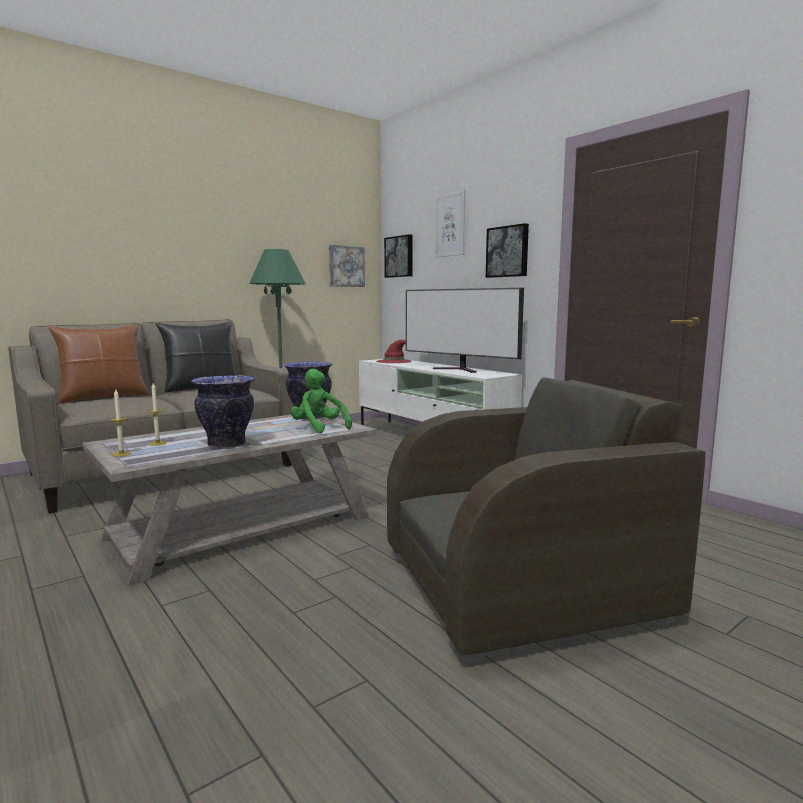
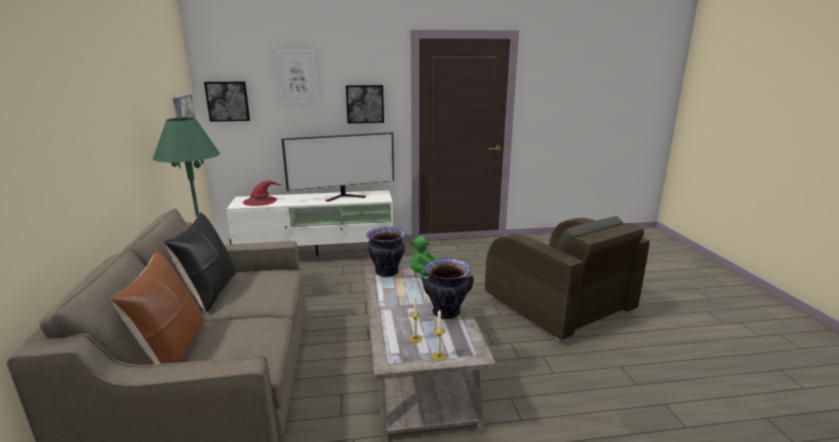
camera: 60 degrees left, 10 degrees up
brown armchair [387,377,705,663] -> brown armchair turned 135 degrees clockwise [485,216,650,342]

